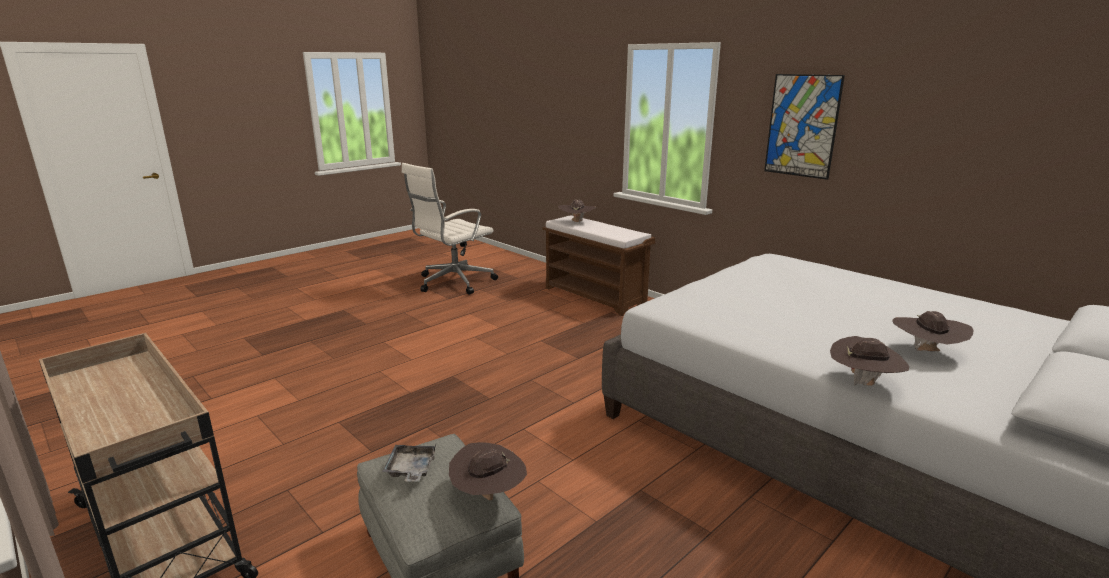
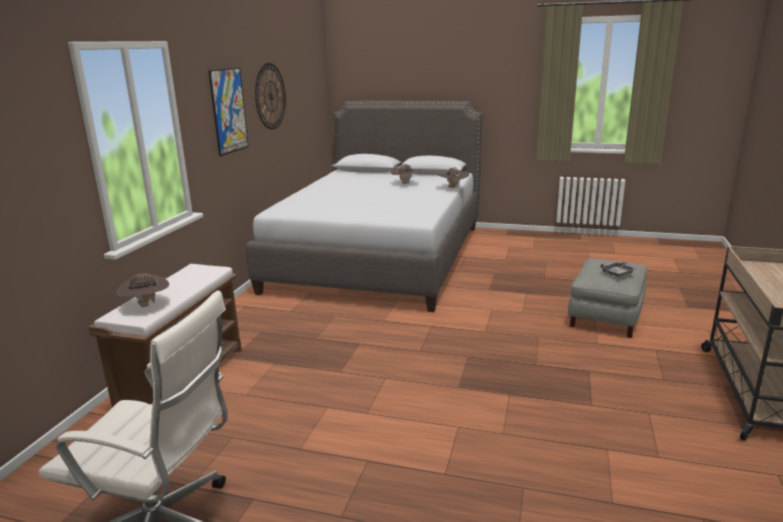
camera: 120 degrees left, 0 degrees up
brown hat [449,442,527,501] -> none
none -> wall clock [255,63,286,129]

